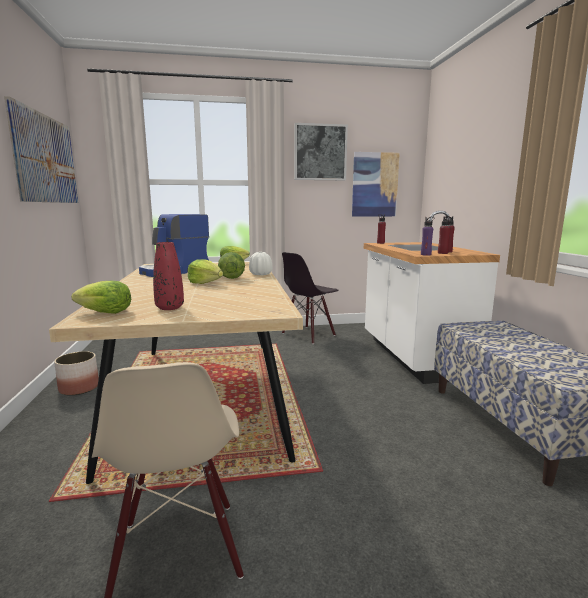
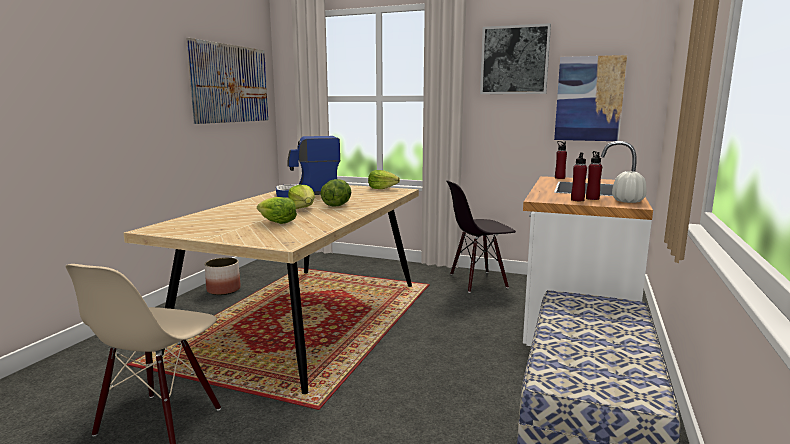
camera: 30 degrees right, 0 degrees up
lettuce [71,281,131,314] -> lettuce moved to [257,197,297,224]
red vase [153,242,184,310] -> none
white vase [249,252,272,275] -> white vase moved to [612,171,647,203]
purple bottle [421,217,435,256] -> none

